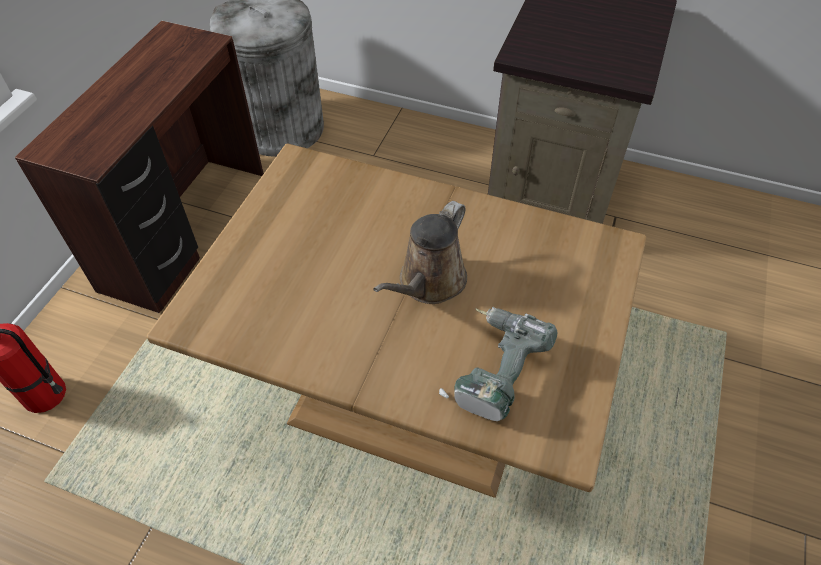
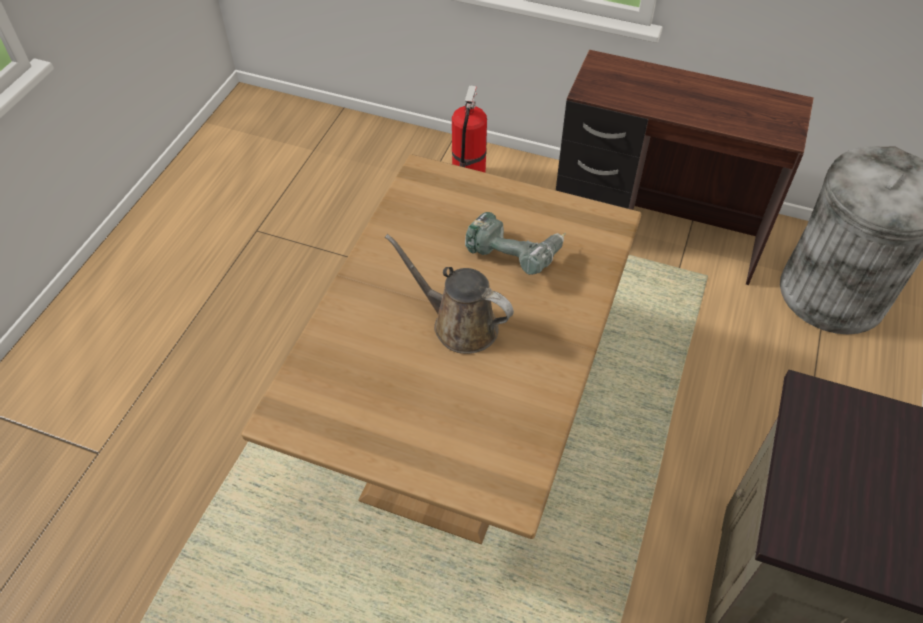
camera: 90 degrees right, 0 degrees up
power drill [439,307,557,421] -> power drill moved to [465,212,566,275]

